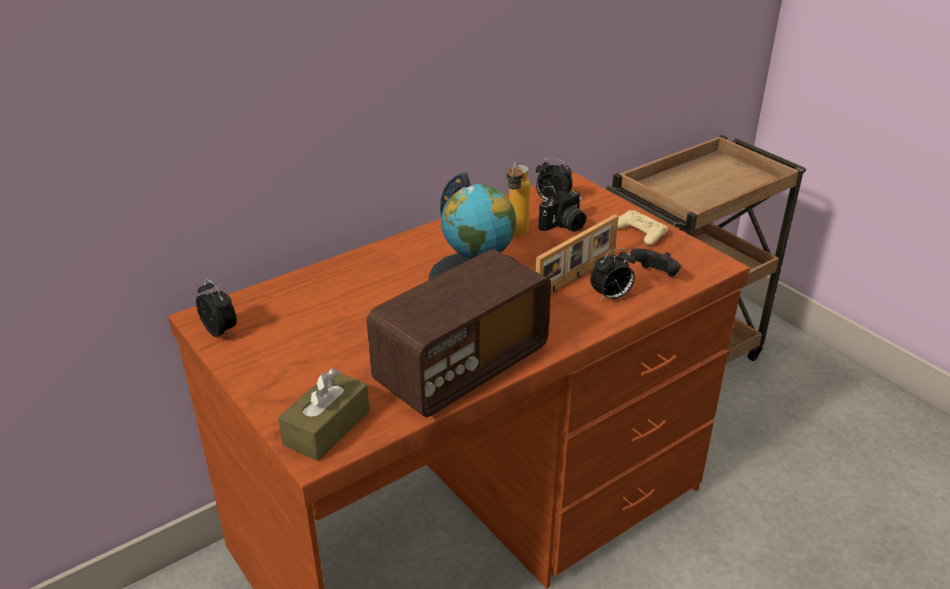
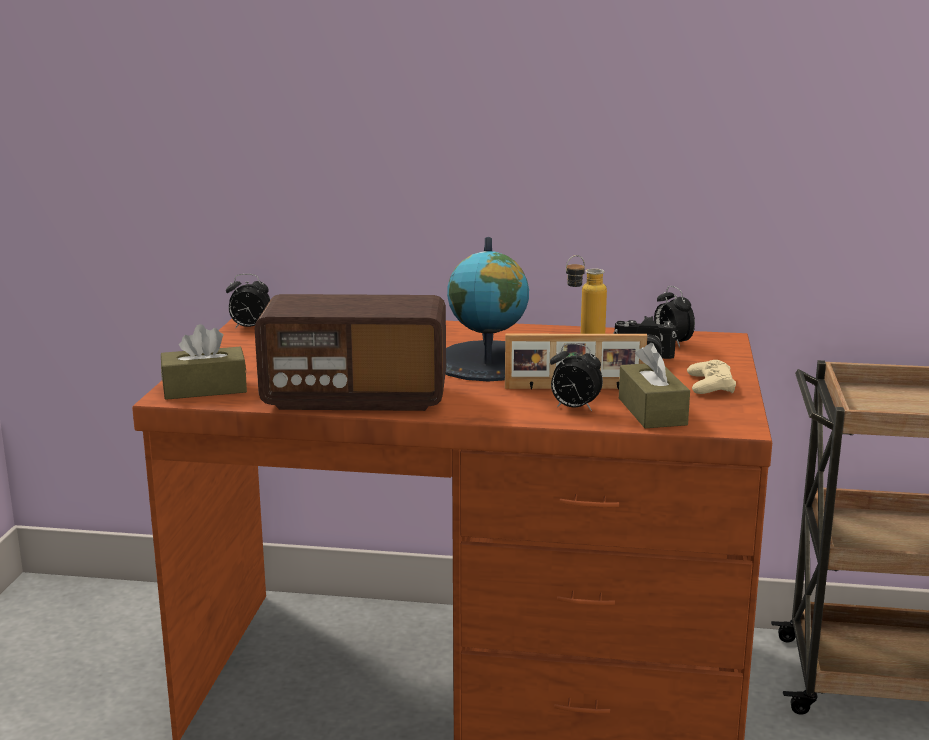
camera: 45 degrees right, 15 degrees down
alarm clock [196,279,237,338] -> alarm clock turned 90 degrees clockwise [226,274,270,329]
black game controller [630,248,681,277] -> brown tissue box [619,343,690,428]

